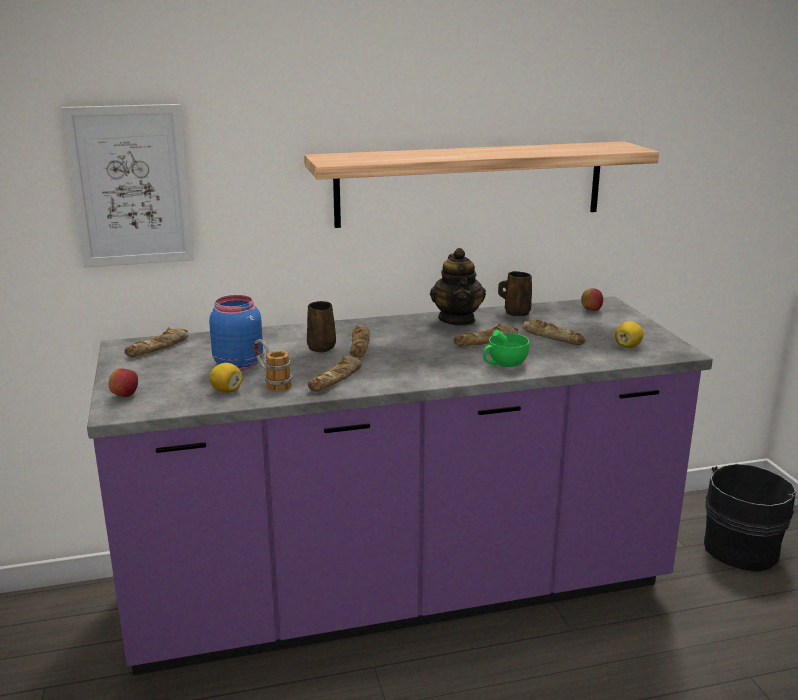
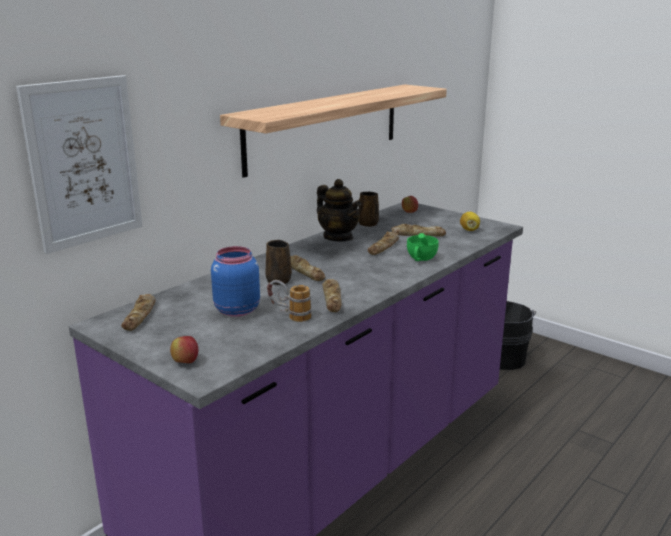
camera: 35 degrees left, 0 degrees up
lemon [209,363,243,393] -> none

